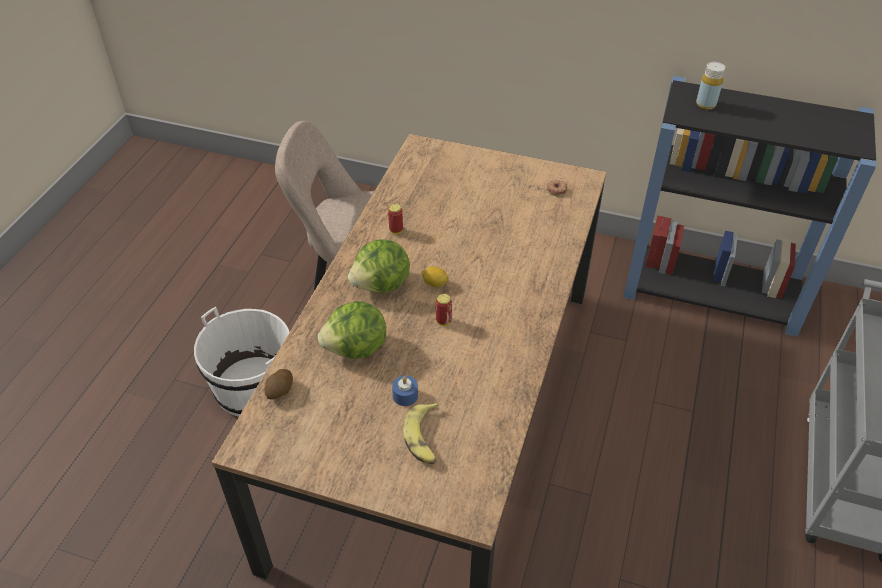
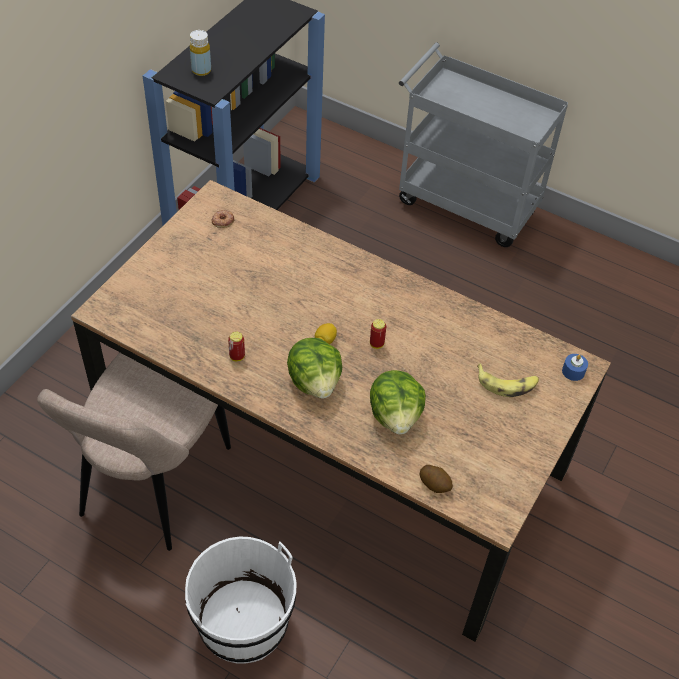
camera: 80 degrees left, 5 degrees up
blue candle [392,376,418,406] -> blue candle moved to [562,354,588,381]

